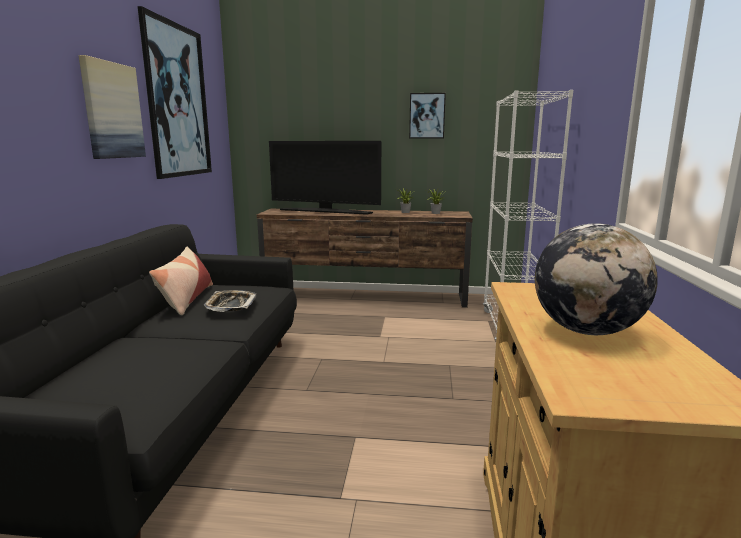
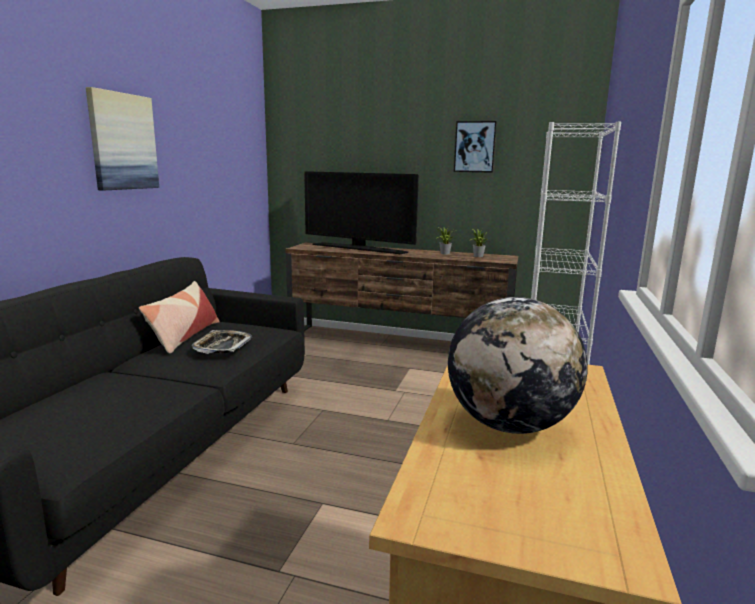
camera: 10 degrees right, 0 degrees up
picture [138,6,212,179] -> none

